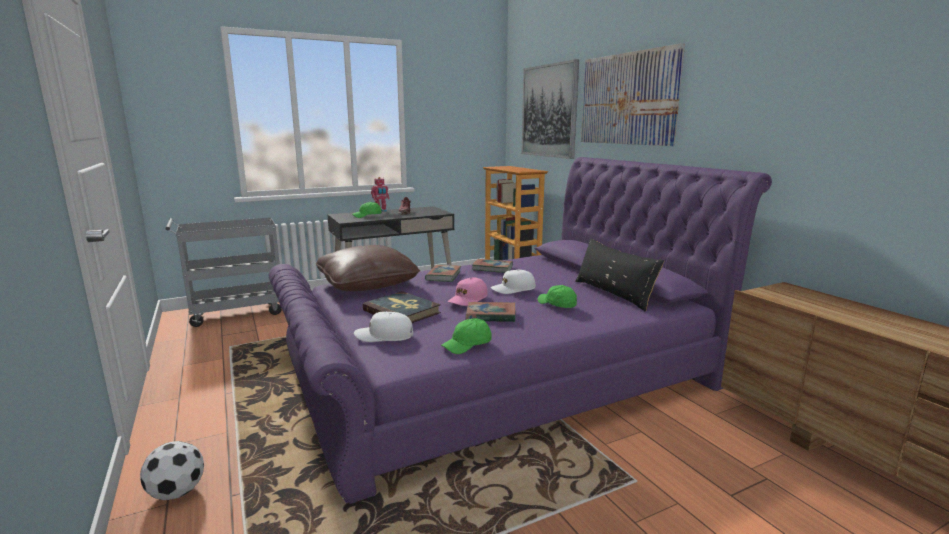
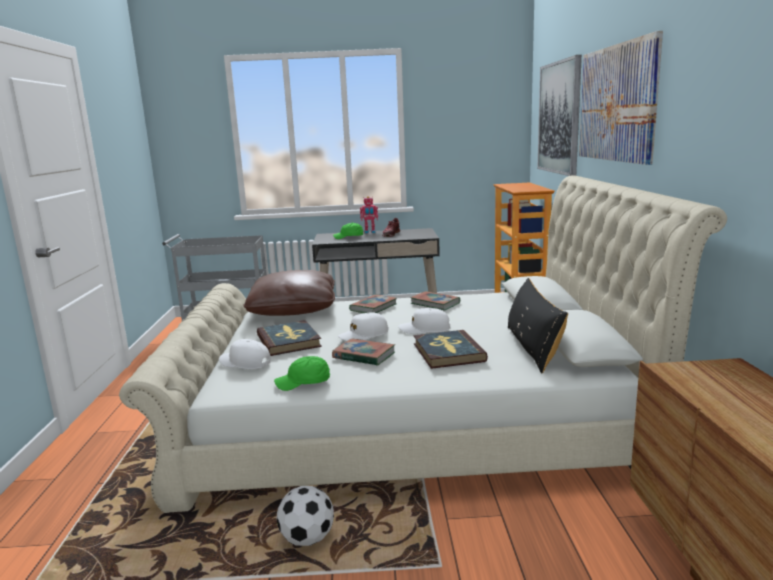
camera: 25 degrees right, 0 degrees up
football [140,441,204,500] -> football moved to [277,486,334,546]
purple bed [269,157,772,504] -> beige bed [119,175,727,514]
pink cap [448,277,488,306] -> white cap [338,312,389,341]
green cap [538,285,577,308] -> book [414,330,488,369]

